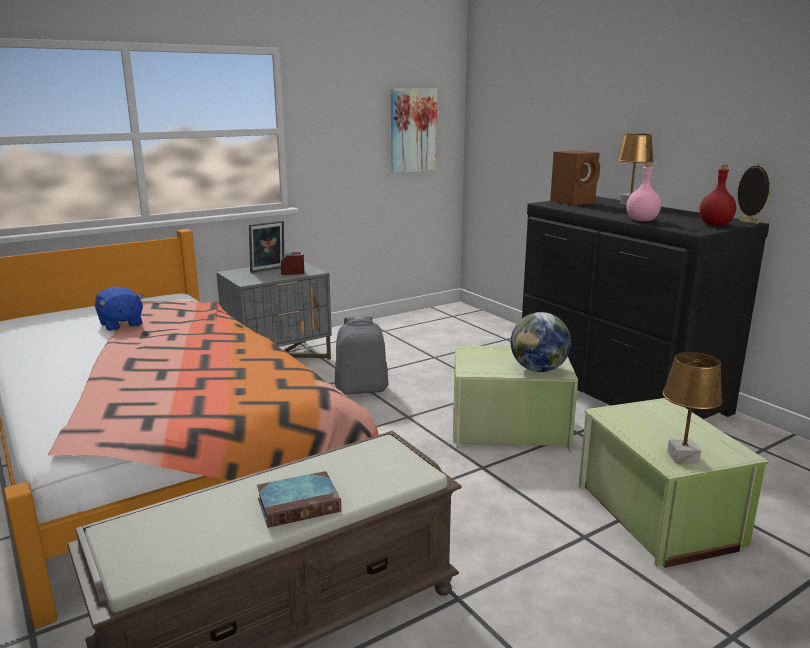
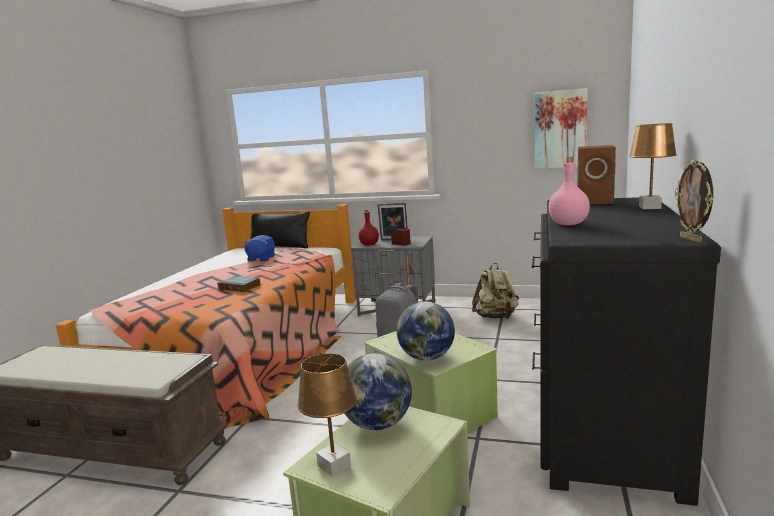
camera: 50 degrees right, 5 degrees down
book [257,471,341,528] -> book moved to [217,276,260,292]
red bottle [699,165,736,226] -> red bottle moved to [359,209,379,246]
picture frame [737,163,772,224] -> picture frame turned 150 degrees clockwise [675,158,713,243]
none -> black pillow [250,211,310,248]
none -> globe [344,353,412,430]
none -> beige backpack [472,263,519,319]

